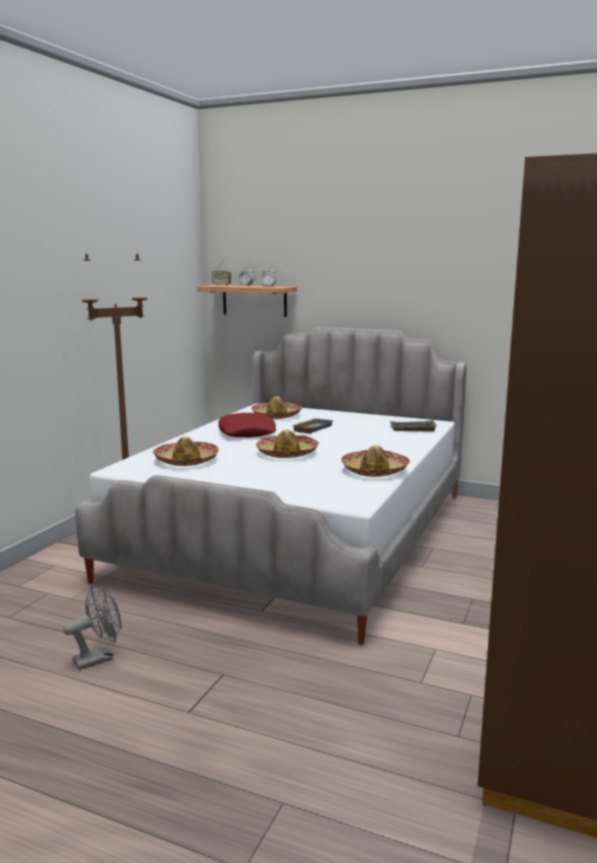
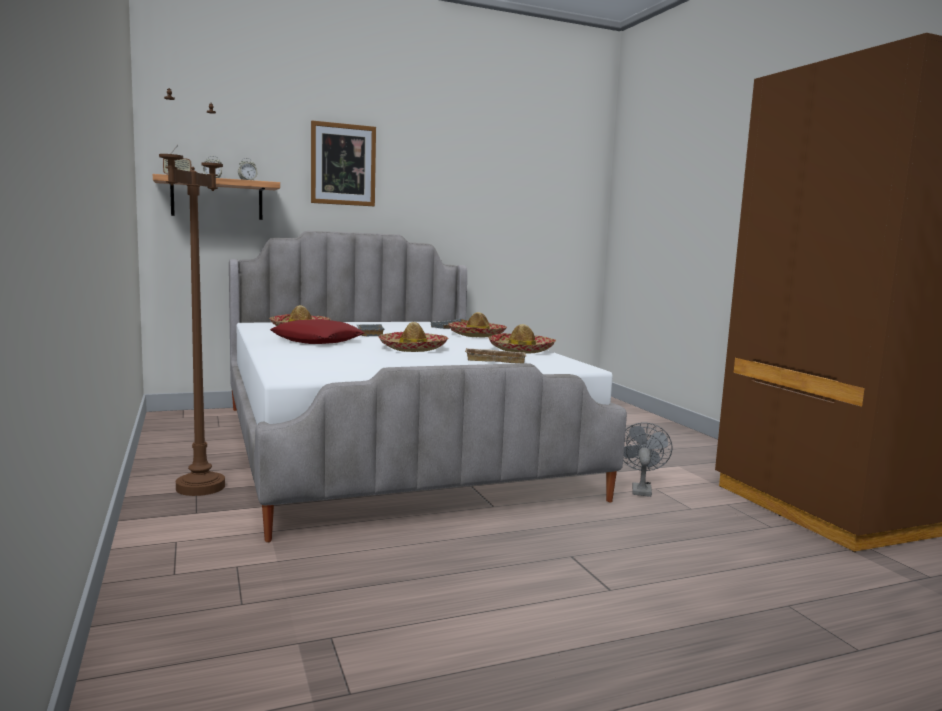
camera: 45 degrees left, 5 degrees down
grey fan [63,586,121,670] -> grey fan moved to [623,423,672,497]
hat [153,436,219,466] -> hat moved to [448,312,507,337]
none -> picture [311,121,376,206]
none -> beige tray [465,348,526,363]

